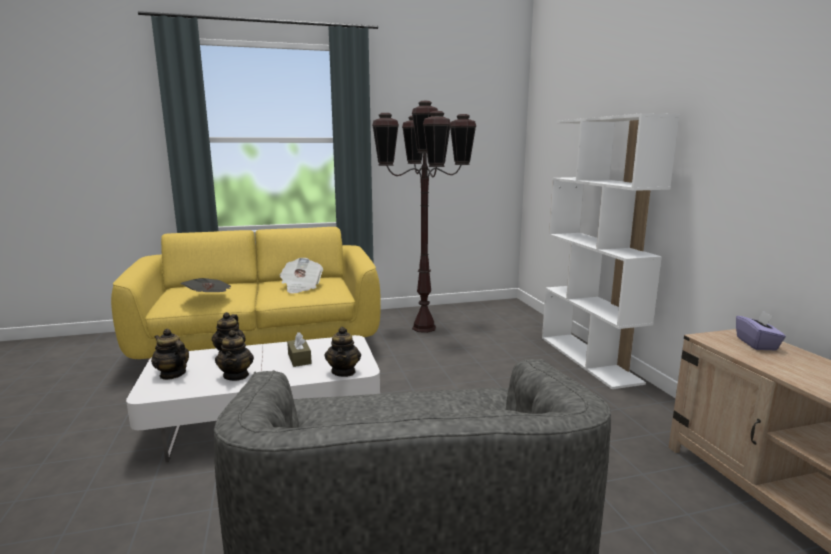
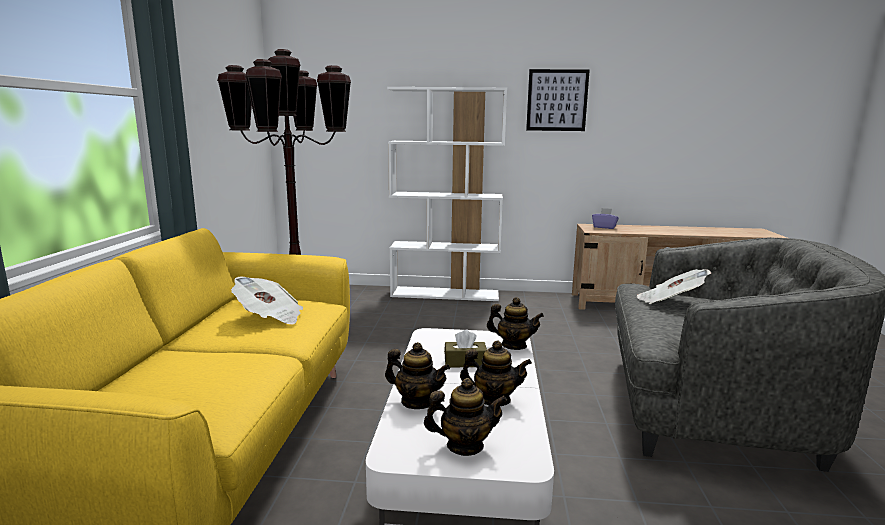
camera: 70 degrees left, 0 degrees up
teapot [151,329,189,380] -> teapot turned 150 degrees counterclockwise [424,378,507,456]
newspaper [180,278,232,292] -> newspaper moved to [636,269,711,304]
none -> picture [526,69,590,131]

